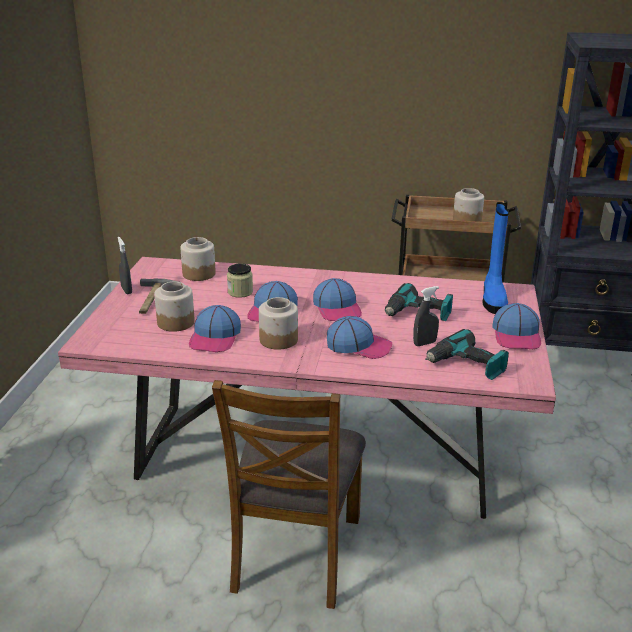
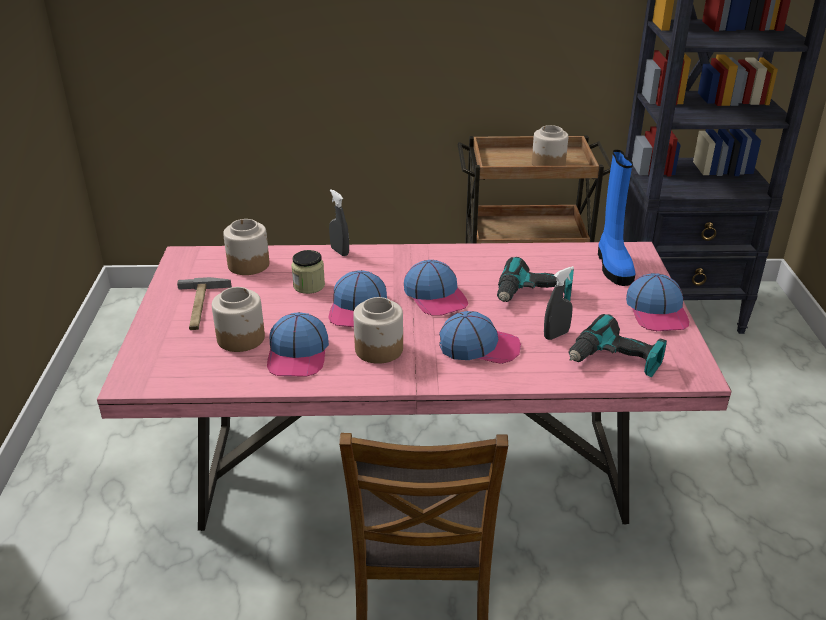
camera: 10 degrees left, 5 degrees up
grey spray bottle [118,237,132,294] -> grey spray bottle moved to [329,189,349,256]

